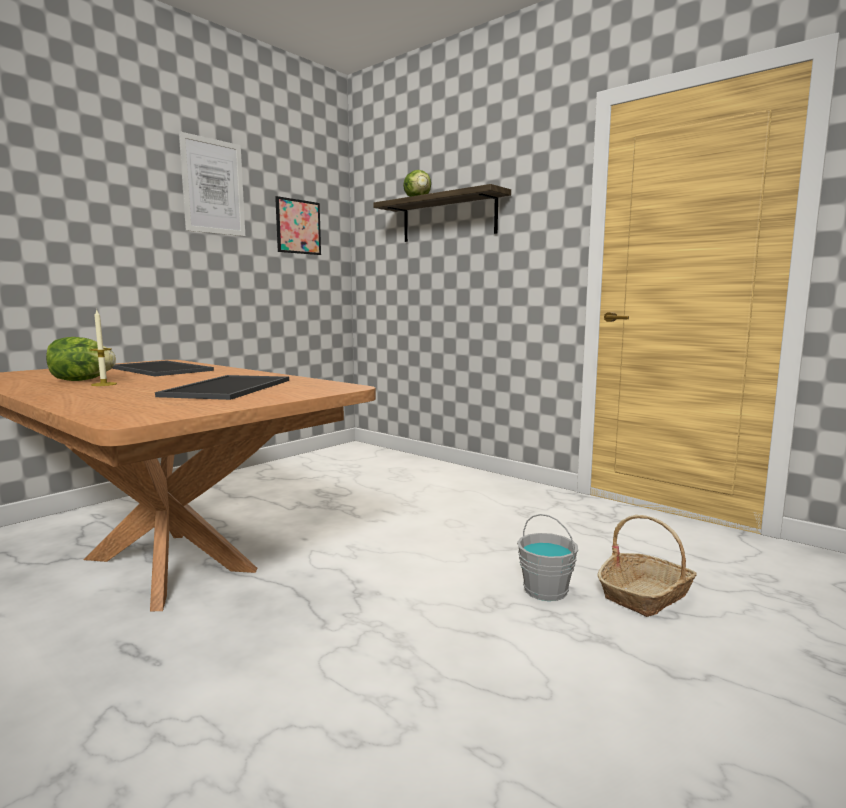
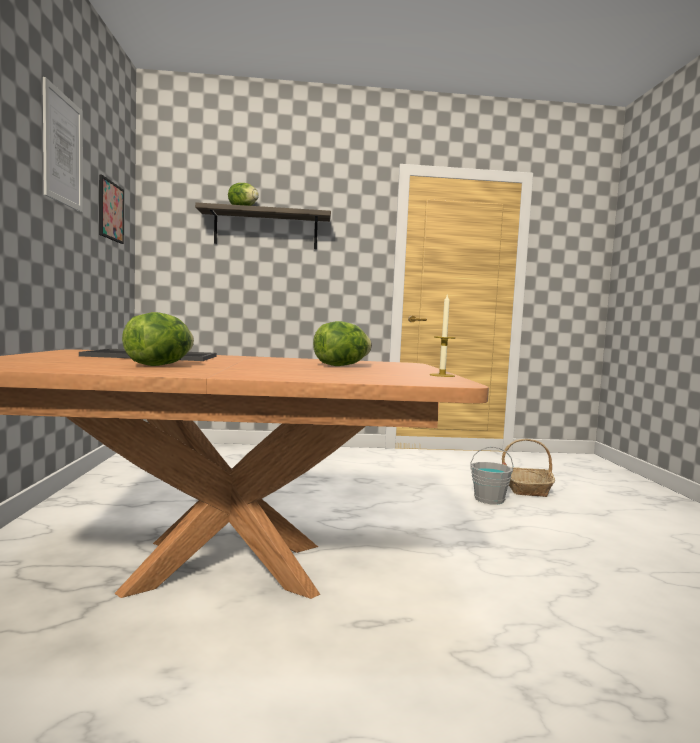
camera: 45 degrees left, 5 degrees down
candle [89,310,117,386] -> candle moved to [430,295,455,377]
tray [155,375,289,400] -> lettuce [313,321,372,366]

